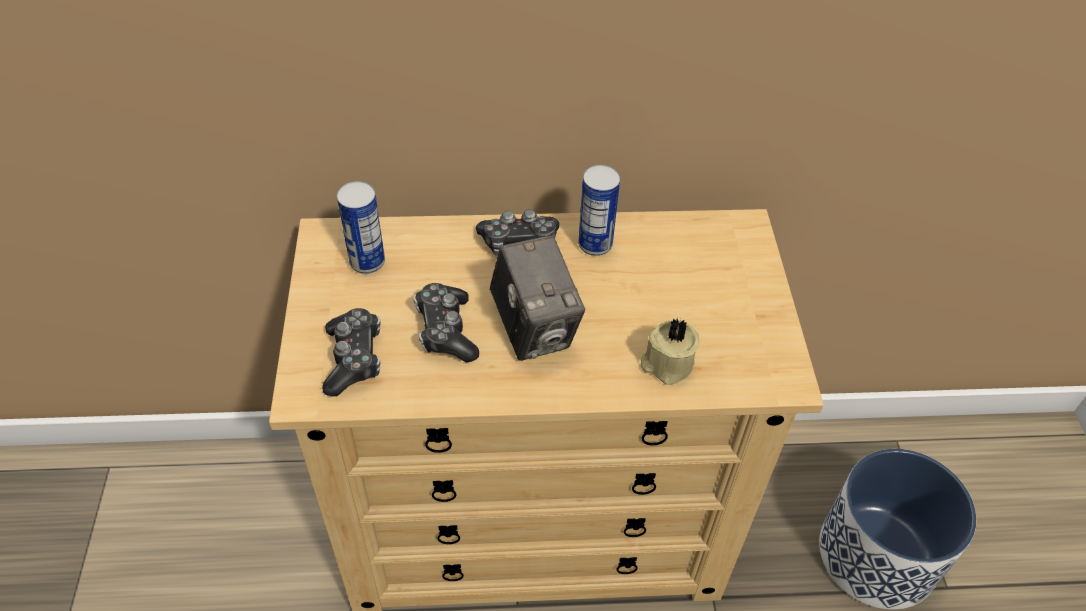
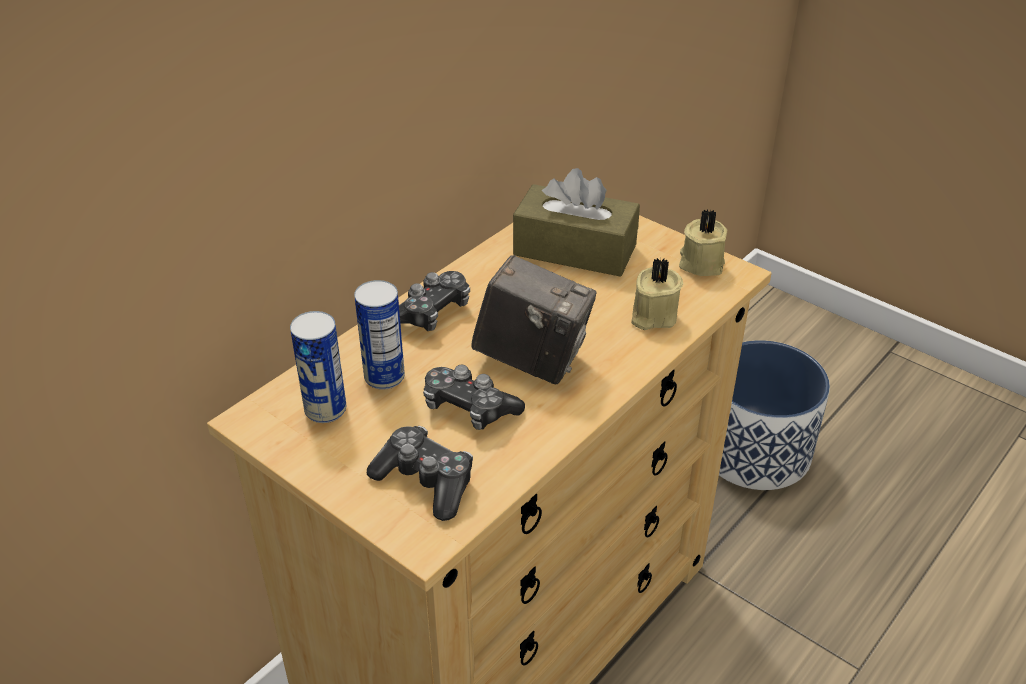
camera: 45 degrees left, 10 degrees down
can [578,165,620,256] -> can moved to [354,280,405,390]
none -> brown tissue box [513,168,640,277]
none -> beige candle [679,210,727,276]

